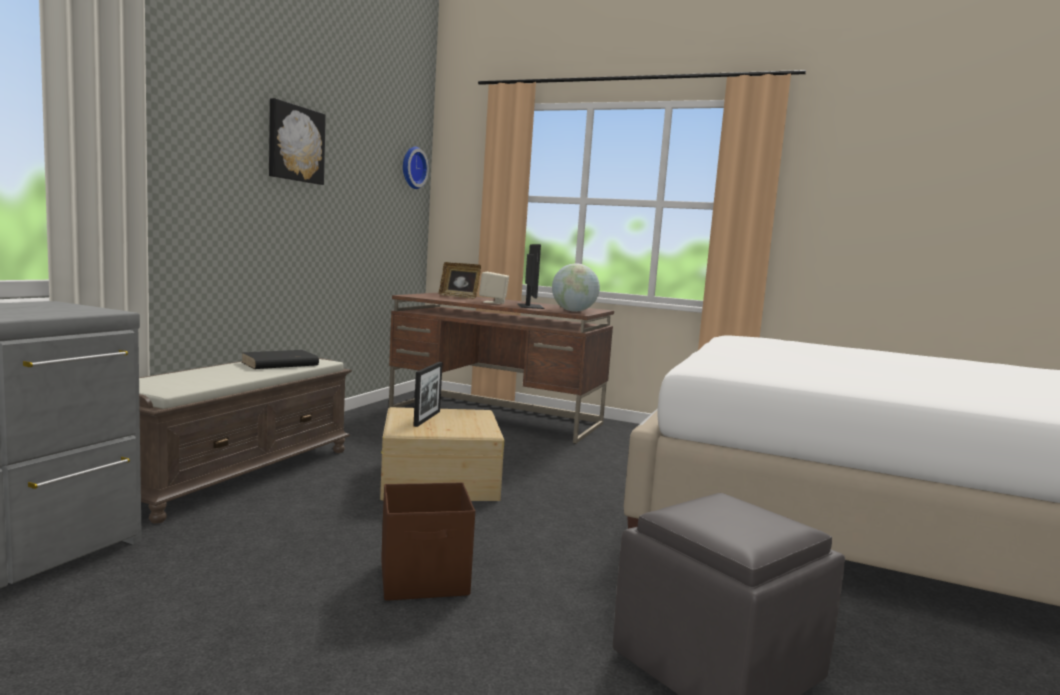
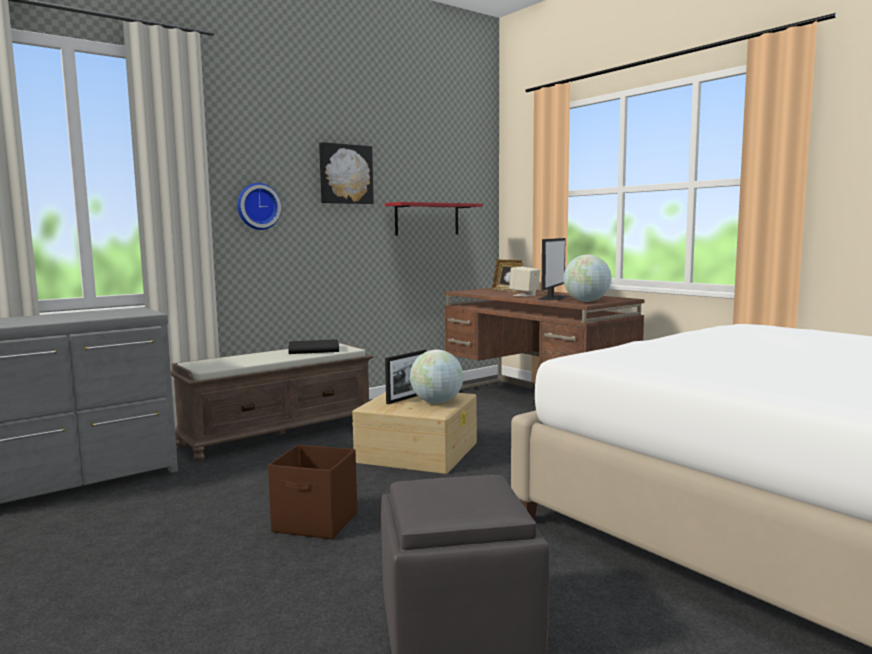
camera: 30 degrees right, 0 degrees up
wall clock [403,147,429,189] -> wall clock moved to [237,183,282,230]
none -> red shelf [385,202,483,236]
none -> globe [410,350,463,404]

